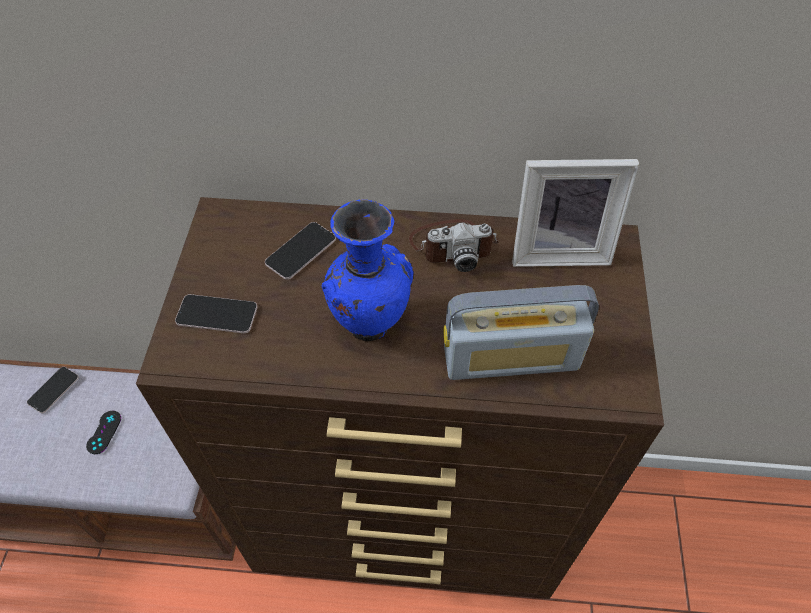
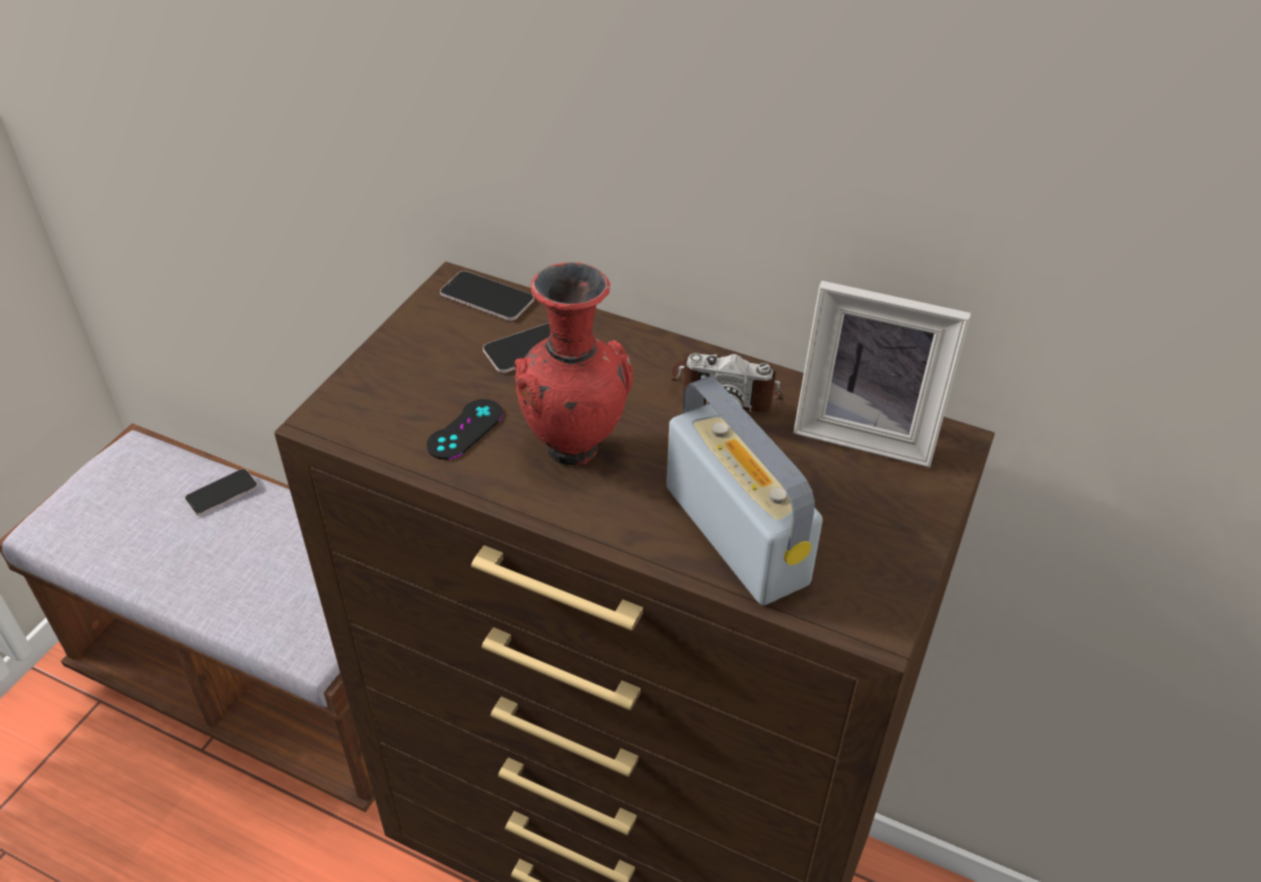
camera: 20 degrees right, 10 degrees down
black game controller [86,410,121,454] -> black game controller moved to [427,399,503,460]
phone [175,294,257,333] -> phone moved to [440,271,534,321]
blue vase [322,199,413,341] -> red vase [515,262,633,465]
radio [443,285,599,380] -> radio turned 135 degrees counterclockwise [666,377,823,605]

